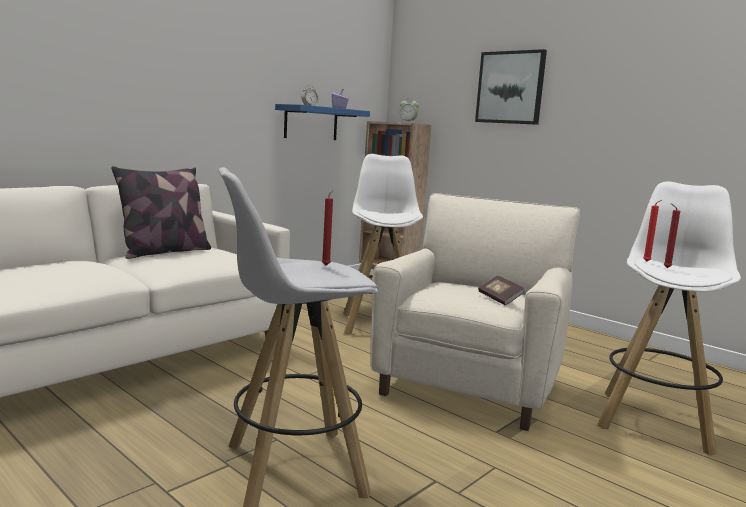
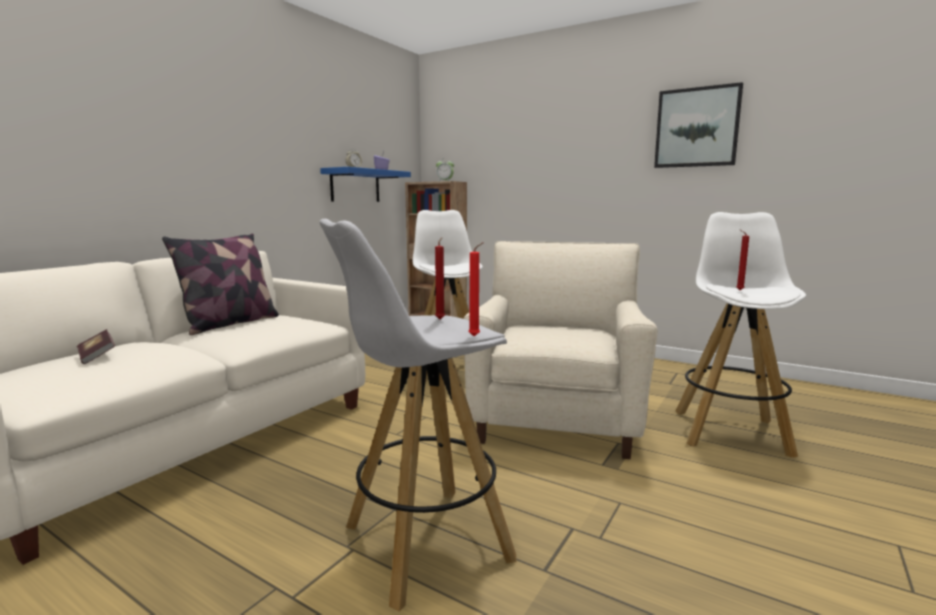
camera: 10 degrees left, 0 degrees up
picture [475,49,547,125] -> picture moved to [654,82,743,168]
book [478,275,524,305] -> book moved to [77,329,115,364]
red candle [643,200,662,262] -> red candle moved to [469,242,484,336]

